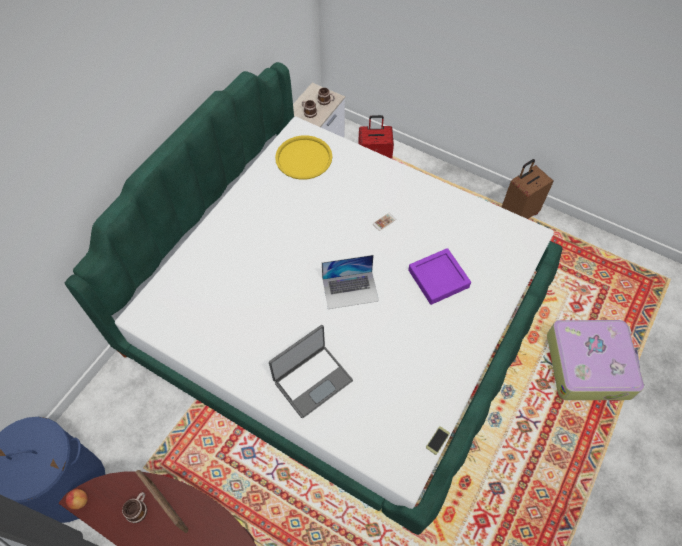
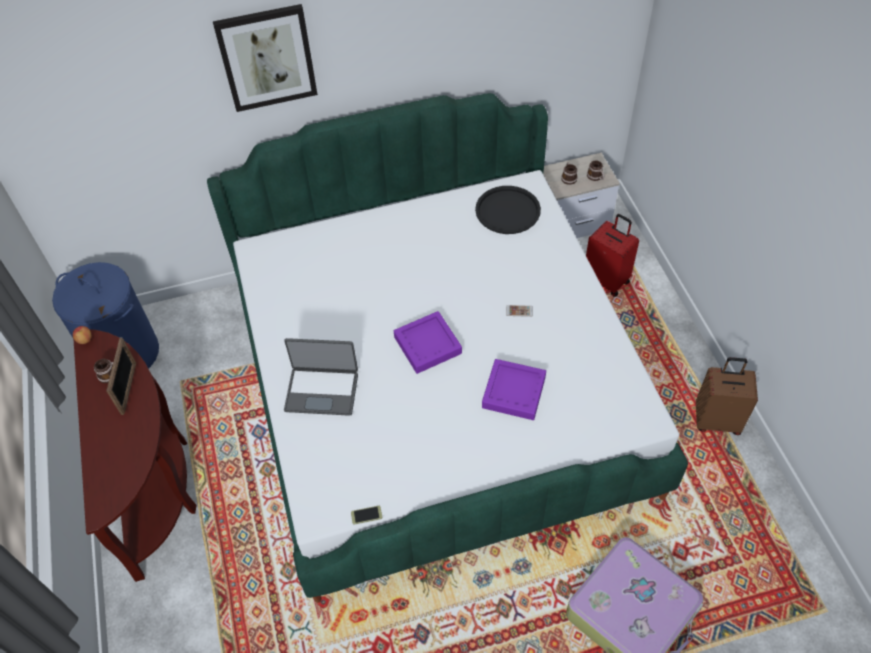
camera: 45 degrees right, 5 degrees down
yellow tray [275,135,332,180] -> black tray [475,186,541,234]
laptop [322,255,379,309] -> purple tray [394,311,462,374]
none -> picture [213,4,318,112]

